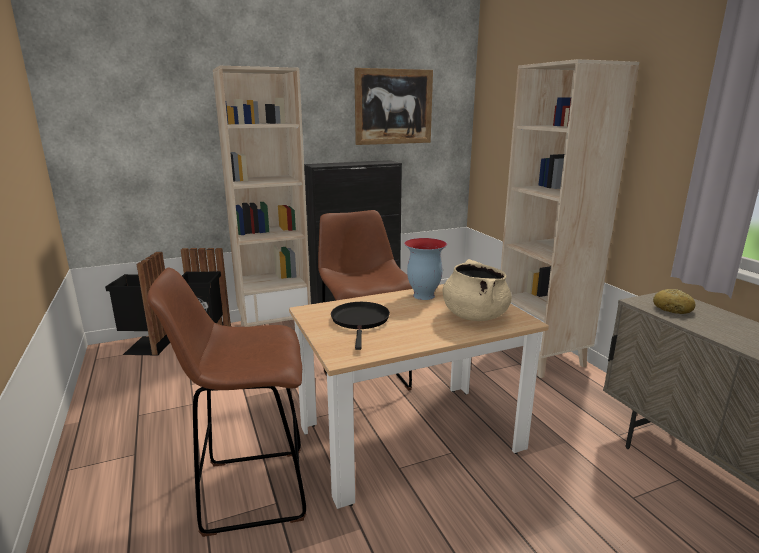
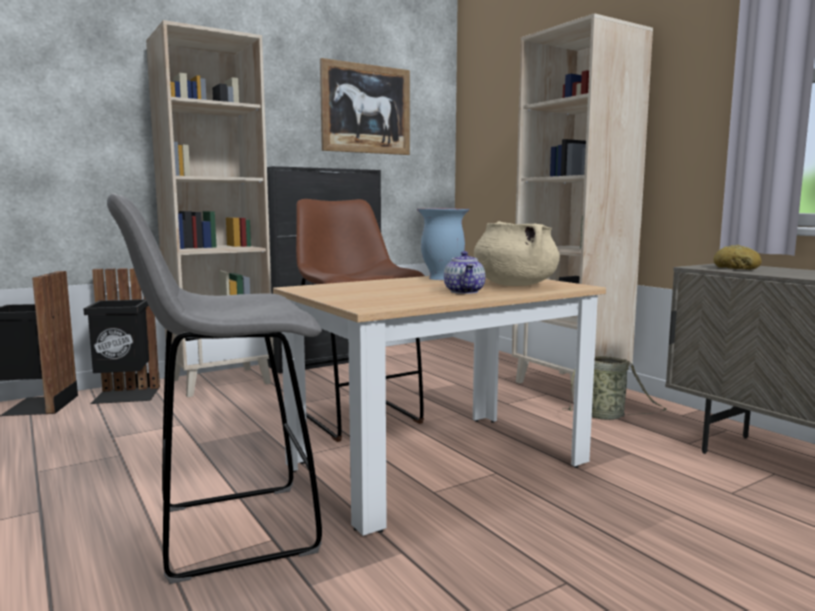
camera: 10 degrees left, 10 degrees down
brown stool [147,268,306,537] -> grey stool [107,193,322,584]
black frying pan [331,302,390,350] -> none
none -> teapot [444,251,485,294]
none -> basket [562,356,667,420]

